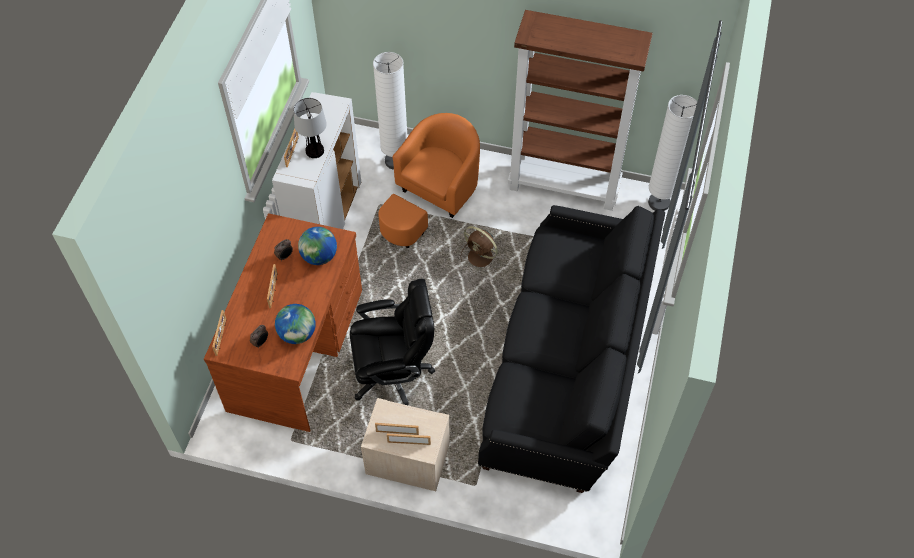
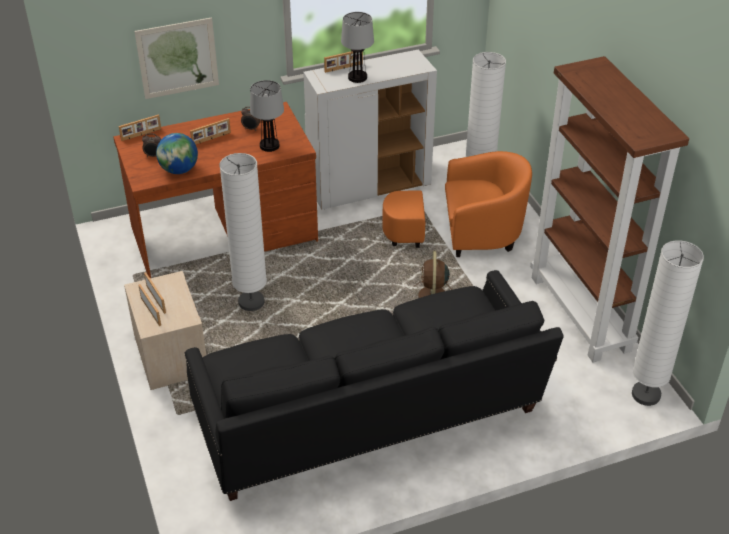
camera: 55 degrees right, 15 degrees down
globe [298,227,337,265] -> table lamp [250,80,284,152]
black office chair [350,279,435,405] -> white floor lamp [219,153,267,311]
none -> picture [135,17,219,99]

